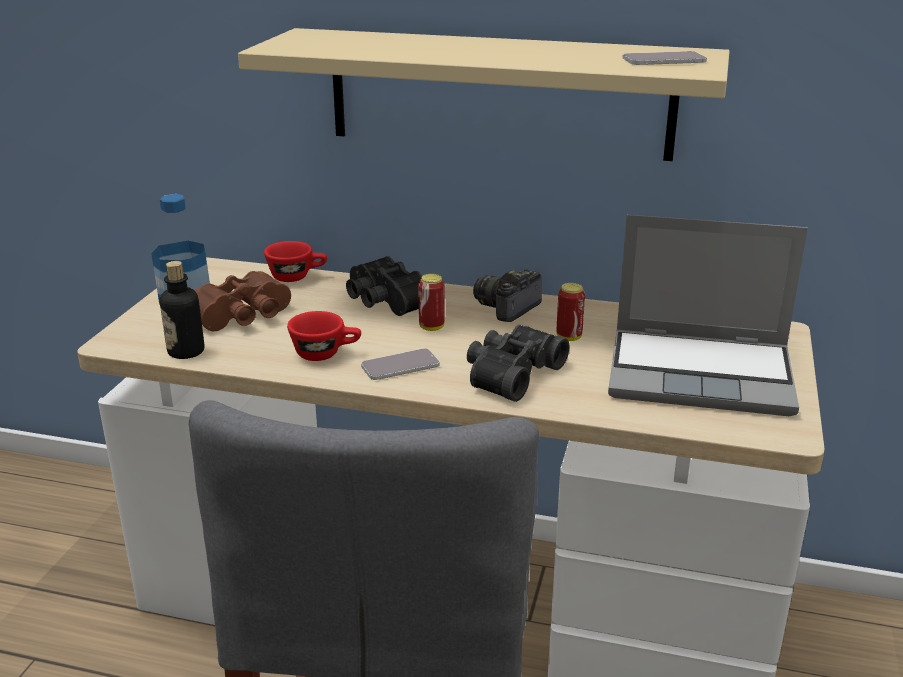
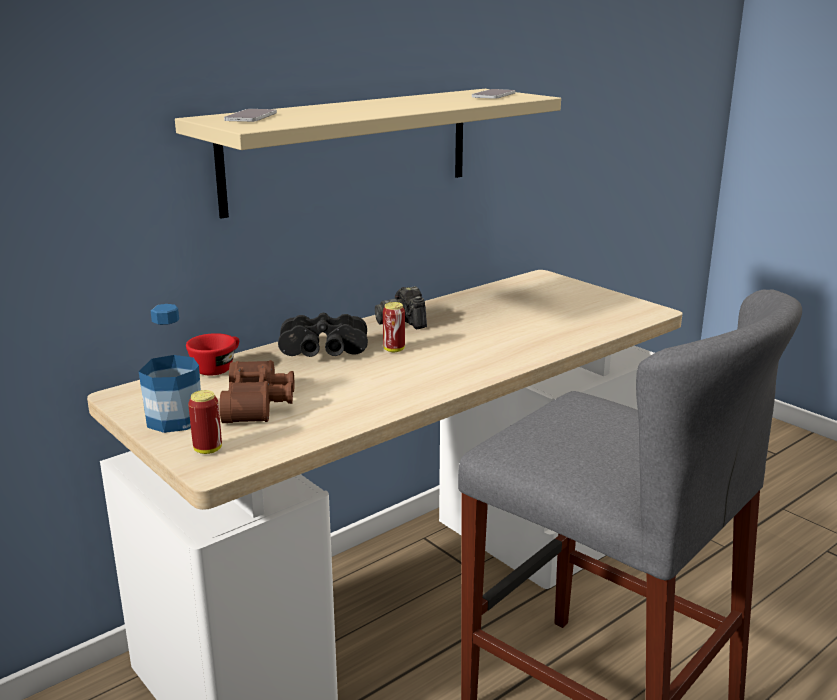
camera: 55 degrees left, 5 degrees down
bottle [160,261,204,359] -> none
red cup [287,311,361,361] -> none
phone [361,348,440,380] -> phone moved to [224,109,277,122]
black binoculars [467,325,569,402] -> none
can [556,283,585,341] -> can moved to [188,390,222,454]
laptop [608,215,808,416] -> none

